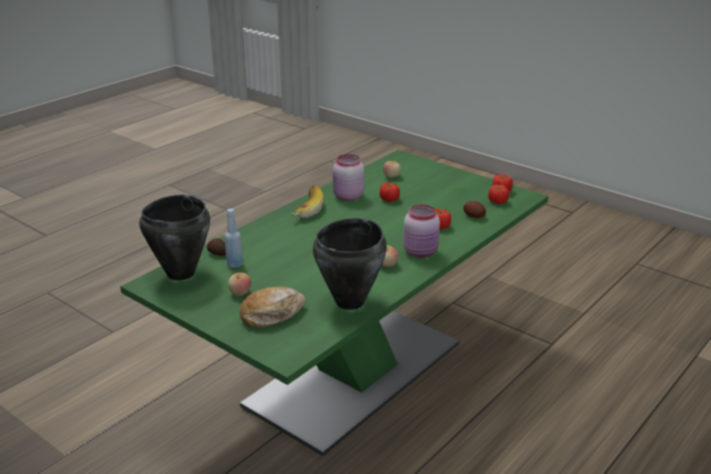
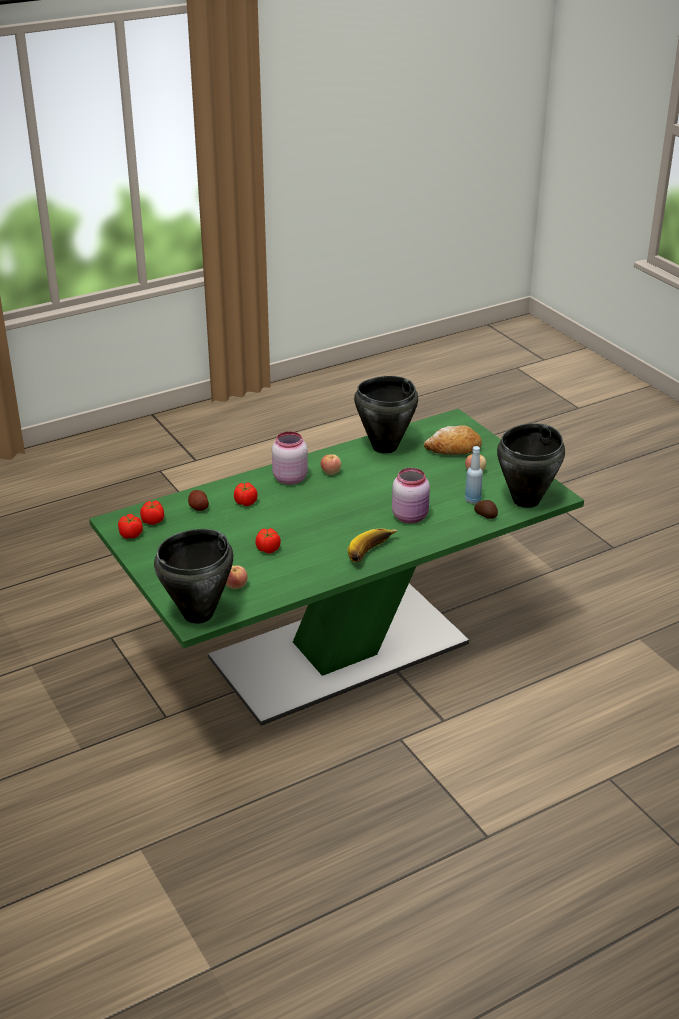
camera: 160 degrees left, 5 degrees up
pink jar [333,154,364,201] -> pink jar moved to [392,468,430,523]
none -> black cooking pot [154,529,233,624]

